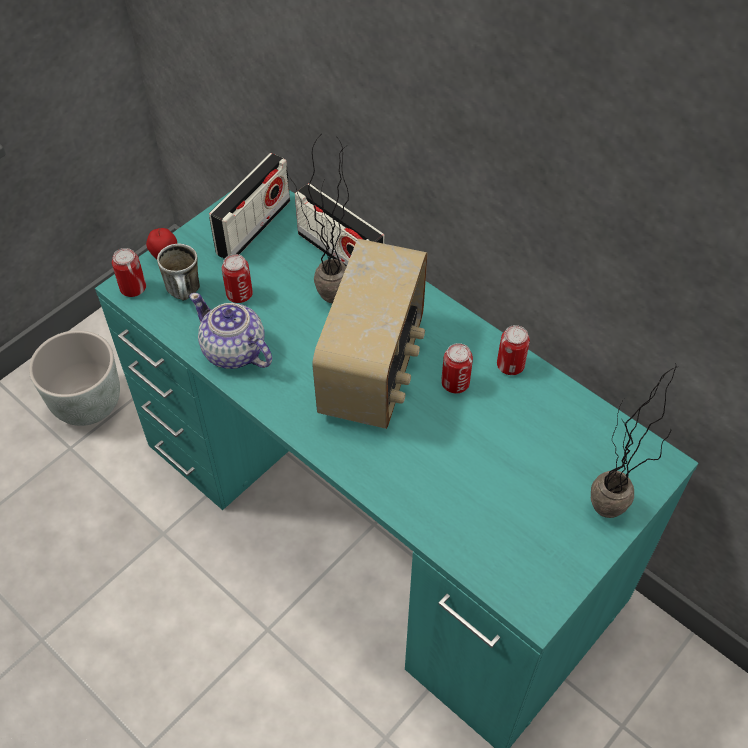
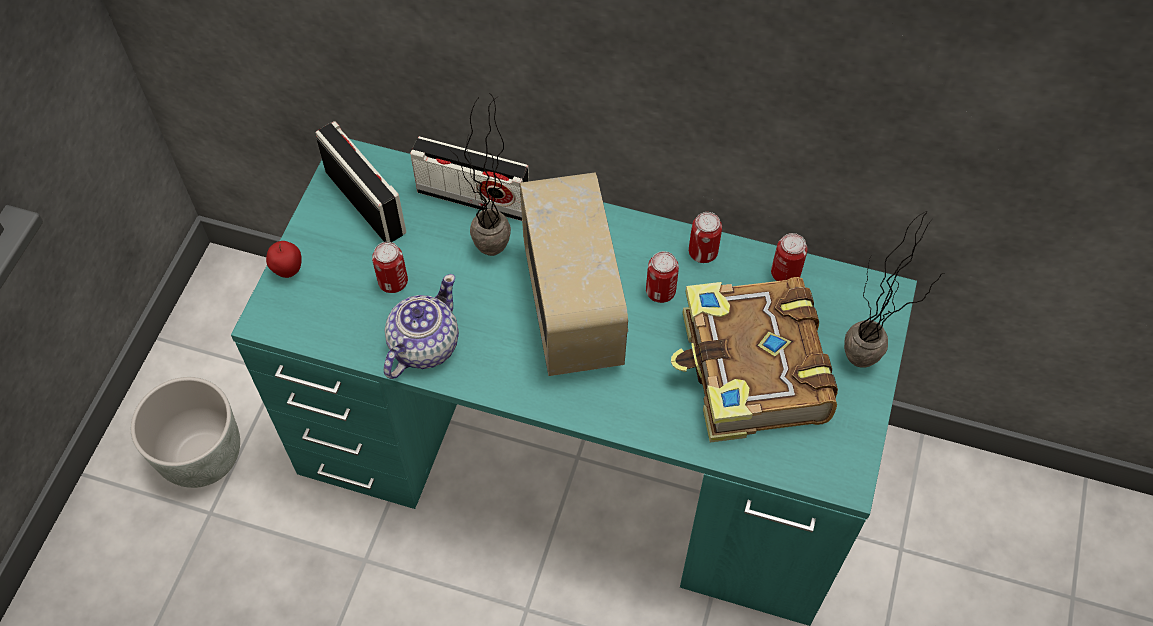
camera: 25 degrees left, 5 degrees up
can [112,248,146,297] -> can moved to [771,233,808,281]
mug [157,243,200,300] -> none
teapot [189,293,272,369] -> teapot turned 105 degrees clockwise [384,274,459,379]
radio [209,153,290,259] -> radio turned 45 degrees counterclockwise [316,121,406,242]
none -> book [671,277,838,443]

